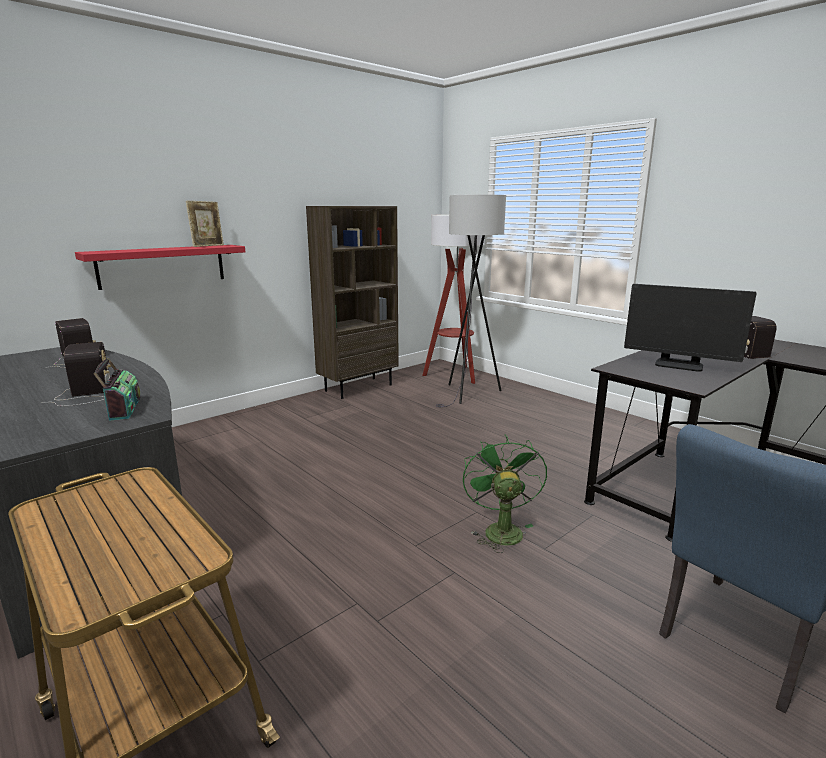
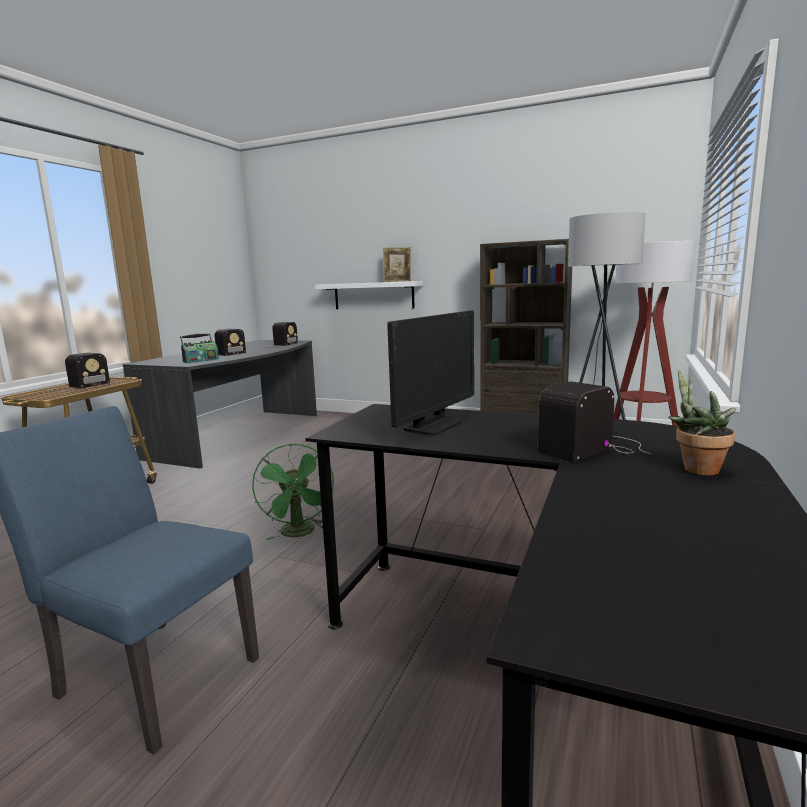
camera: 65 degrees right, 5 degrees down
red shelf [75,245,245,290] -> white shelf [315,281,423,309]
green fan [463,435,547,553] -> green fan turned 105 degrees clockwise [252,444,334,540]
monitor [624,284,757,372] -> monitor turned 150 degrees counterclockwise [387,311,474,435]
none -> radio [48,353,110,392]
none -> potted plant [668,369,736,475]

